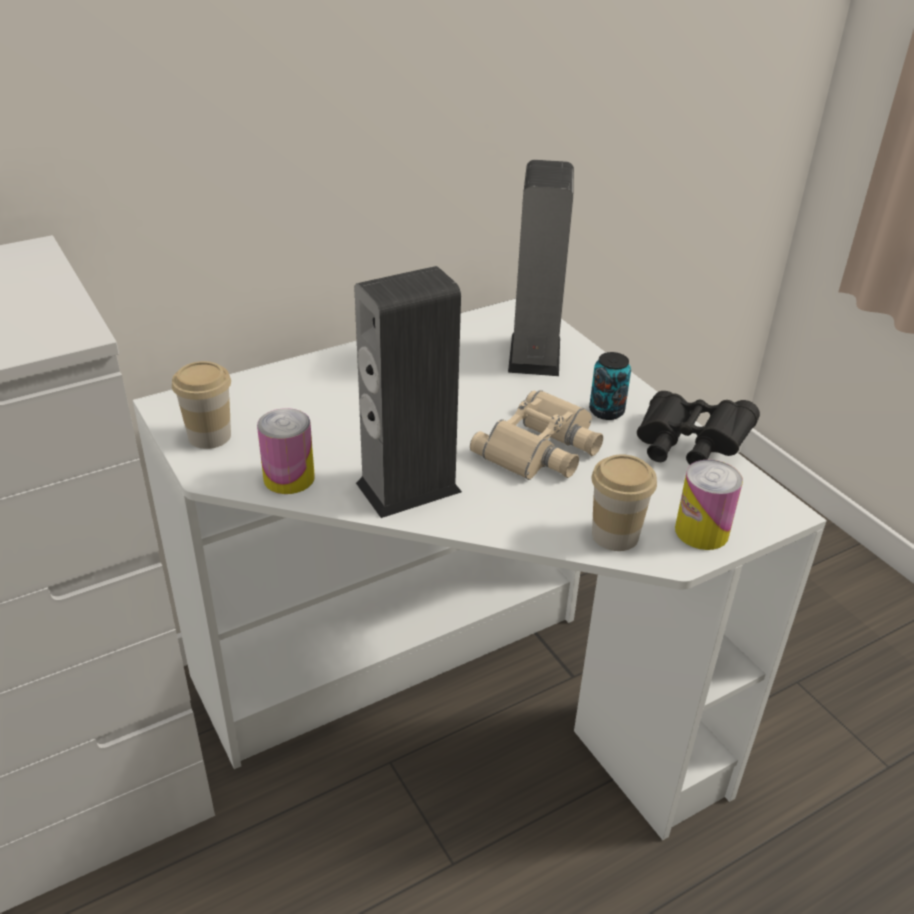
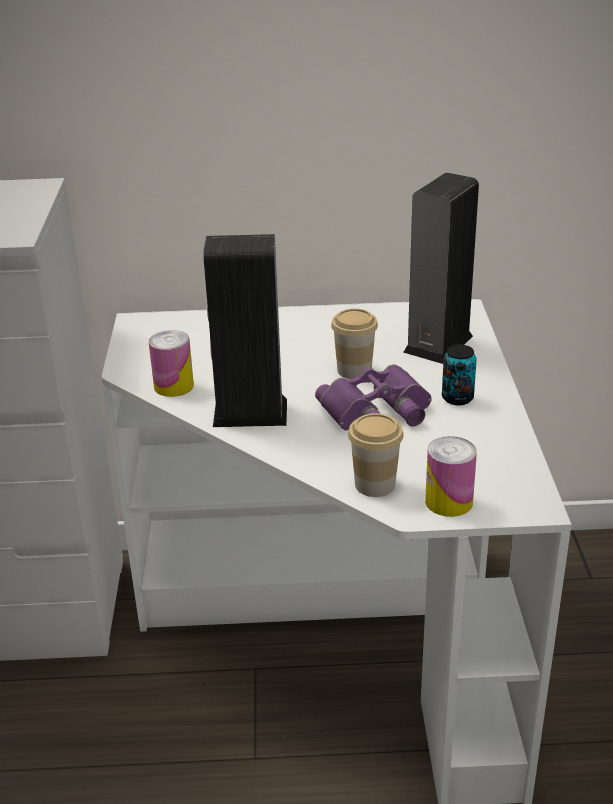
camera: 30 degrees right, 5 degrees down
cup [172,361,231,449] -> cup moved to [331,308,378,379]
beige binoculars [470,390,603,480] -> purple binoculars [315,364,432,430]
black binoculars [637,391,760,465] -> none

